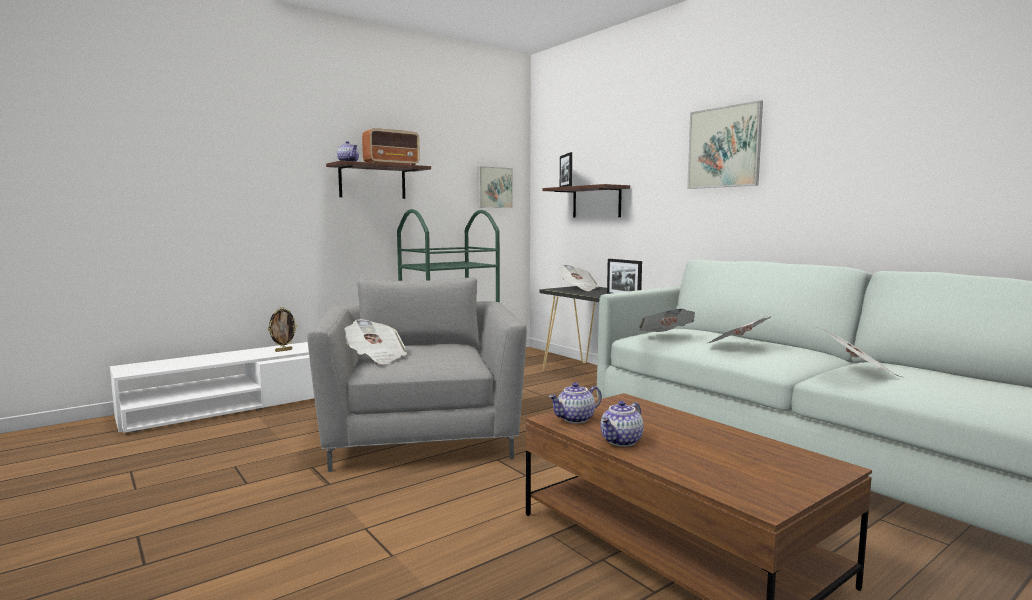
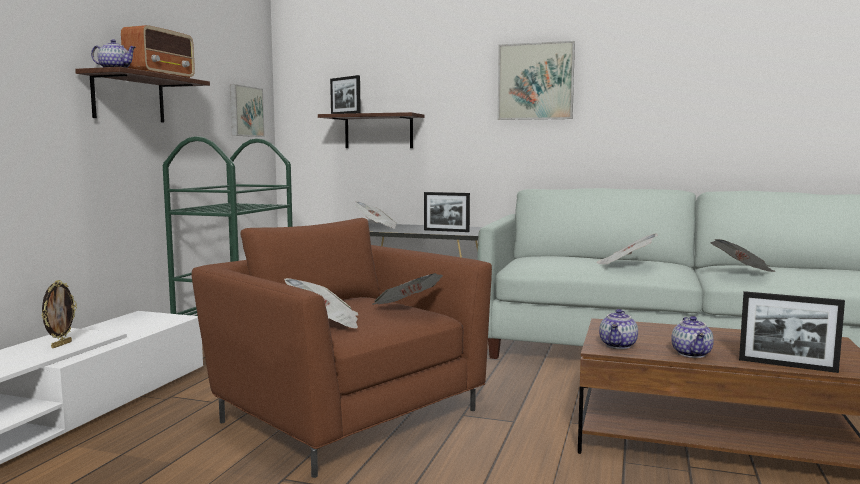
camera: 35 degrees left, 0 degrees up
grey armchair [307,277,527,472] -> brown armchair [192,218,492,478]
newspaper [639,309,695,332] -> newspaper moved to [372,273,443,305]
none -> picture frame [739,291,845,373]

